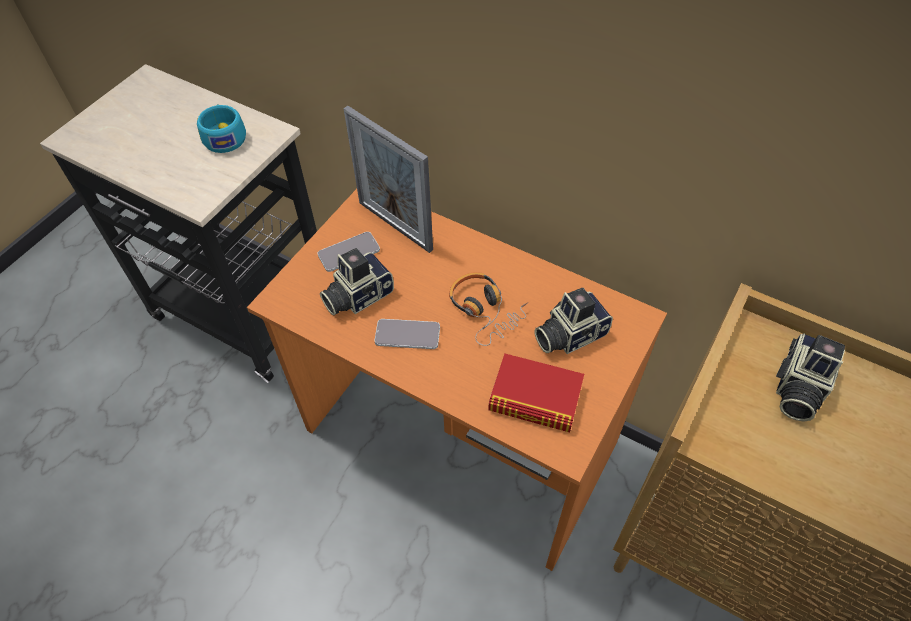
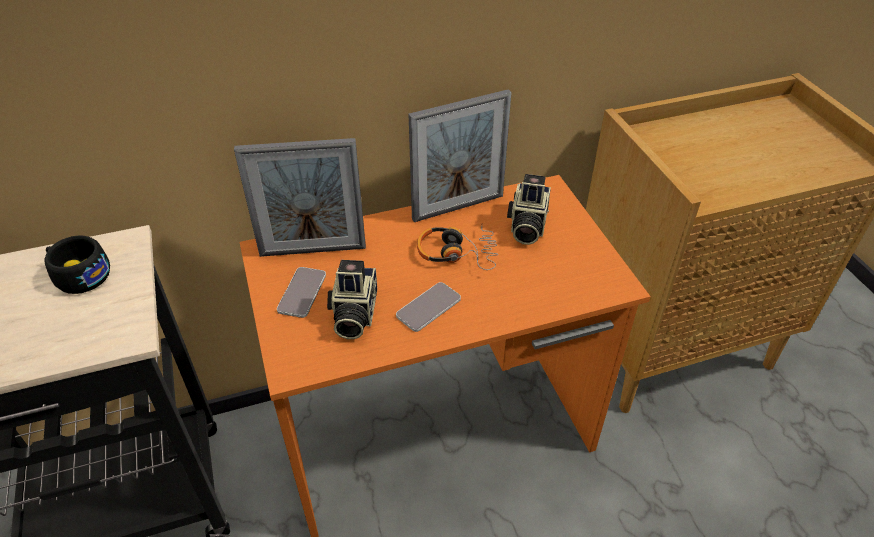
camera: 50 degrees left, 10 degrees down
turquoise cup [197,105,246,153] -> black cup [44,235,110,294]
book [488,353,584,433] -> none
camera [776,333,845,422] -> none
none -> picture frame [408,89,512,222]

